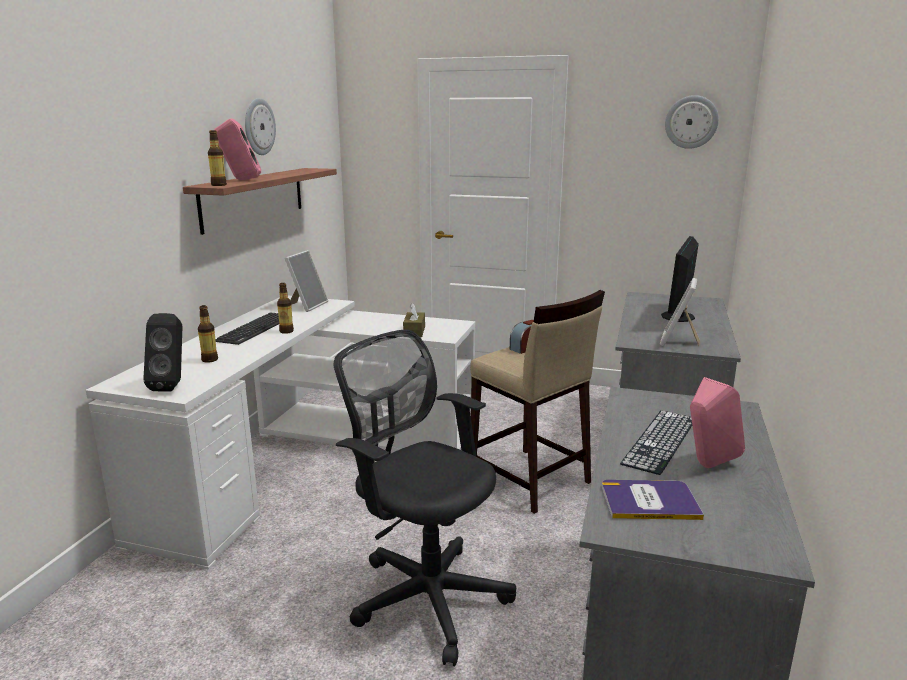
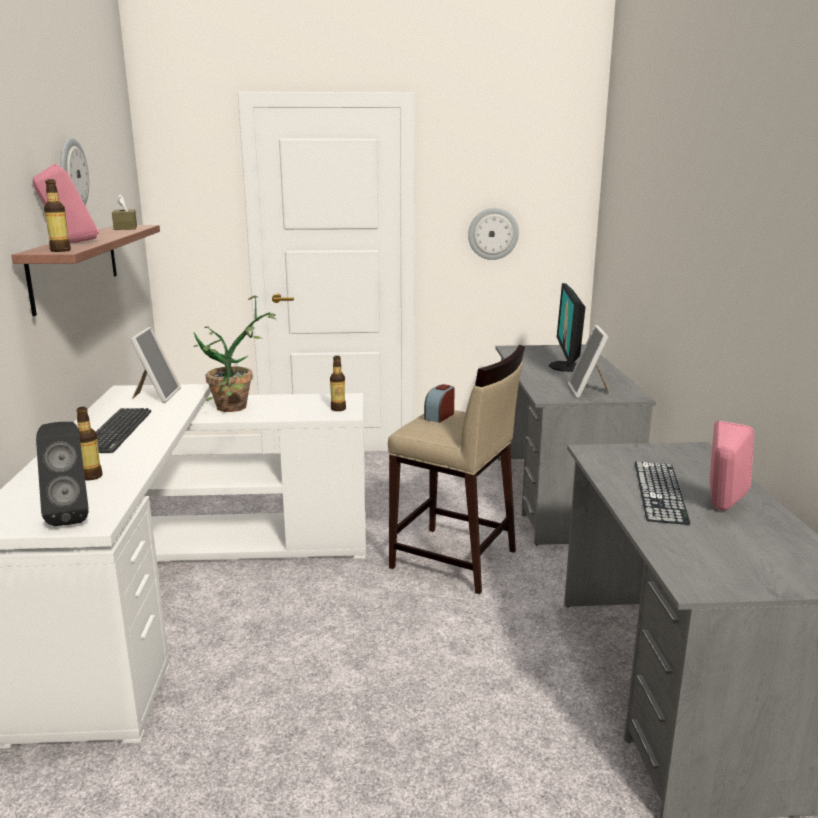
camera: 20 degrees left, 0 degrees up
bottle [277,283,294,334] -> bottle moved to [330,356,346,411]
black office chair [333,330,516,666] -> none
brown tissue box [403,303,425,337] -> brown tissue box moved to [112,194,137,230]
book [602,480,704,520] -> none
wall clock [665,95,719,149] -> wall clock moved to [468,208,519,260]
none -> potted plant [194,296,276,412]

